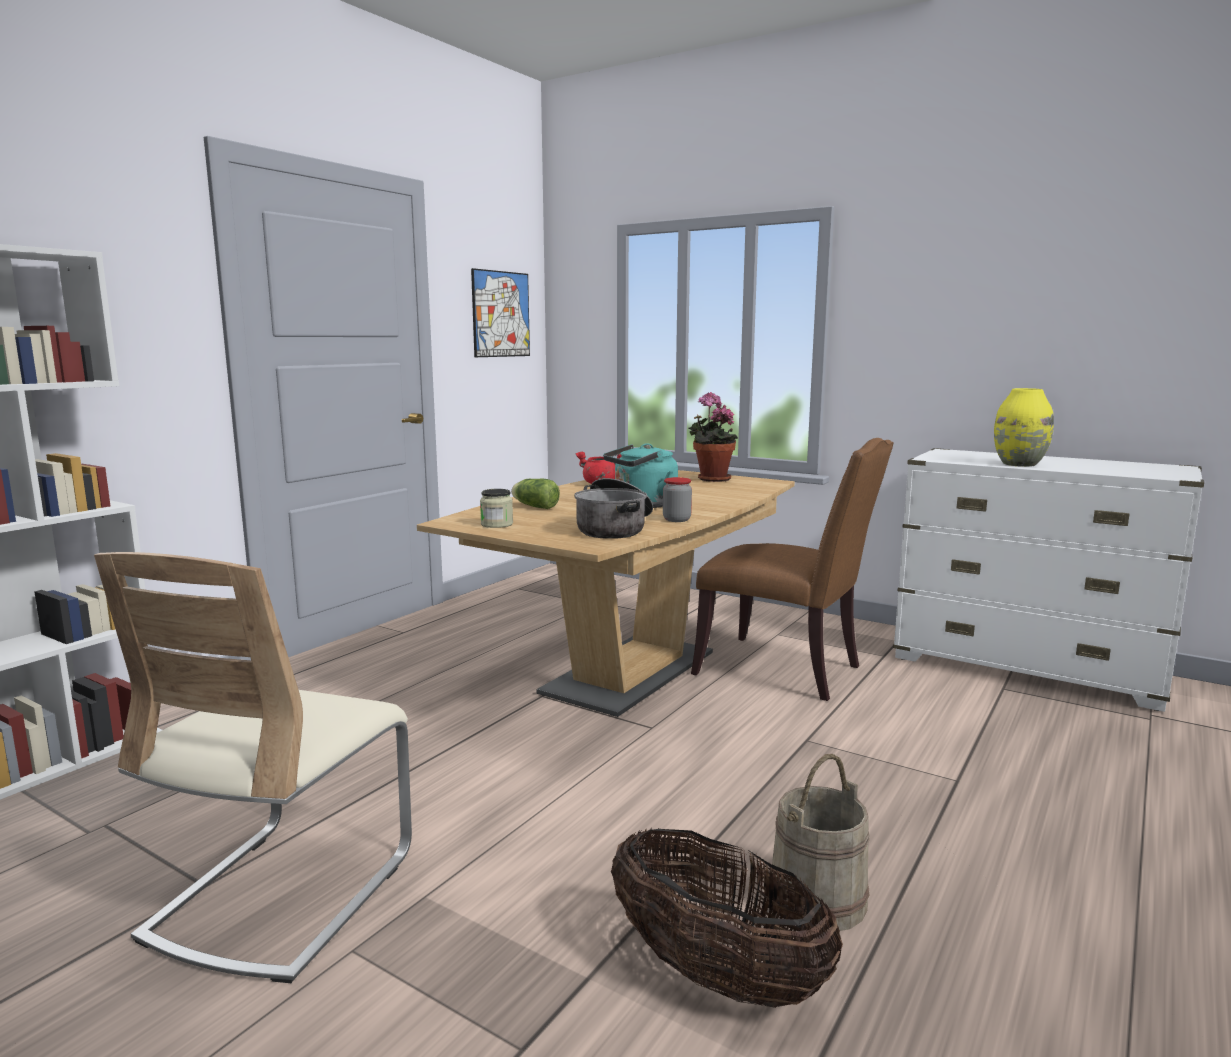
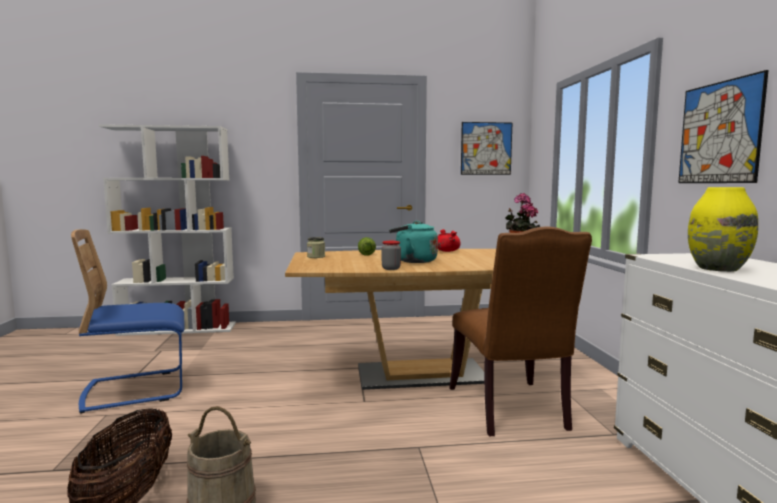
camera: 50 degrees right, 5 degrees down
beige chair [94,552,412,983] -> blue chair [71,229,185,414]
cooking pot [574,478,653,539] -> none
none -> picture [678,70,769,183]

